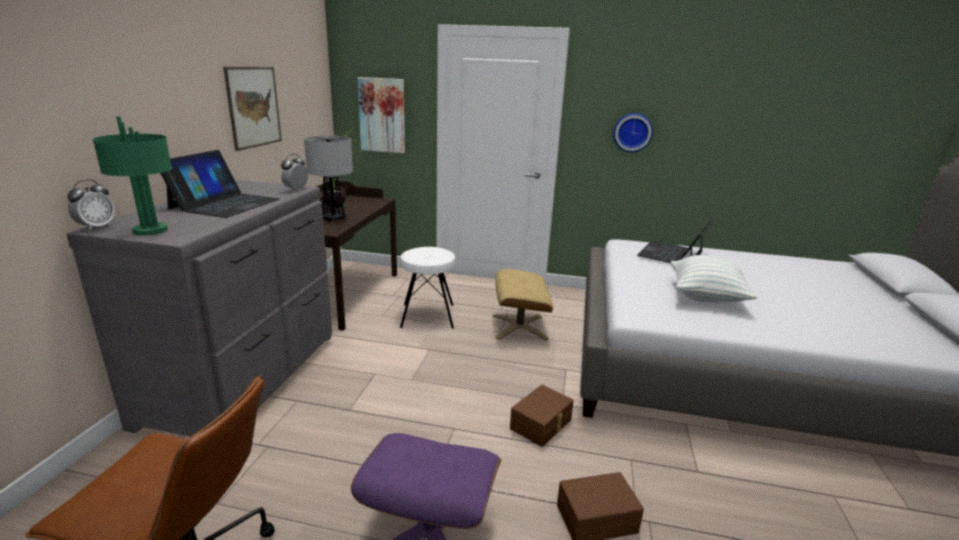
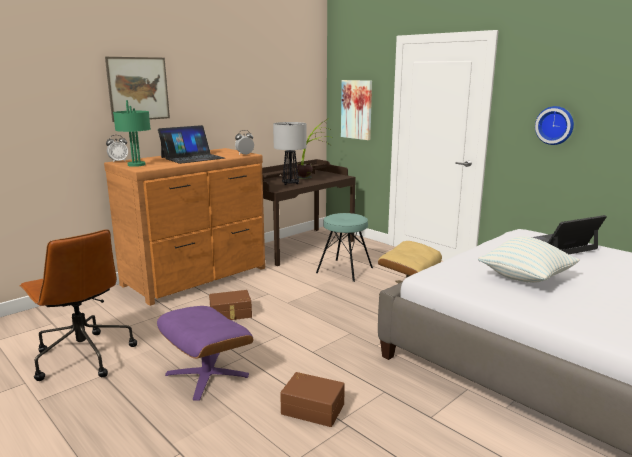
camera: 35 degrees right, 5 degrees down
grey dresser [66,180,332,436] -> brown dresser [104,148,265,306]
picture [223,67,282,151] -> picture moved to [105,57,170,122]
white stool [400,247,455,328] -> turquoise stool [316,213,373,282]
brown storage box [510,385,574,447] -> brown storage box moved to [209,290,252,320]

